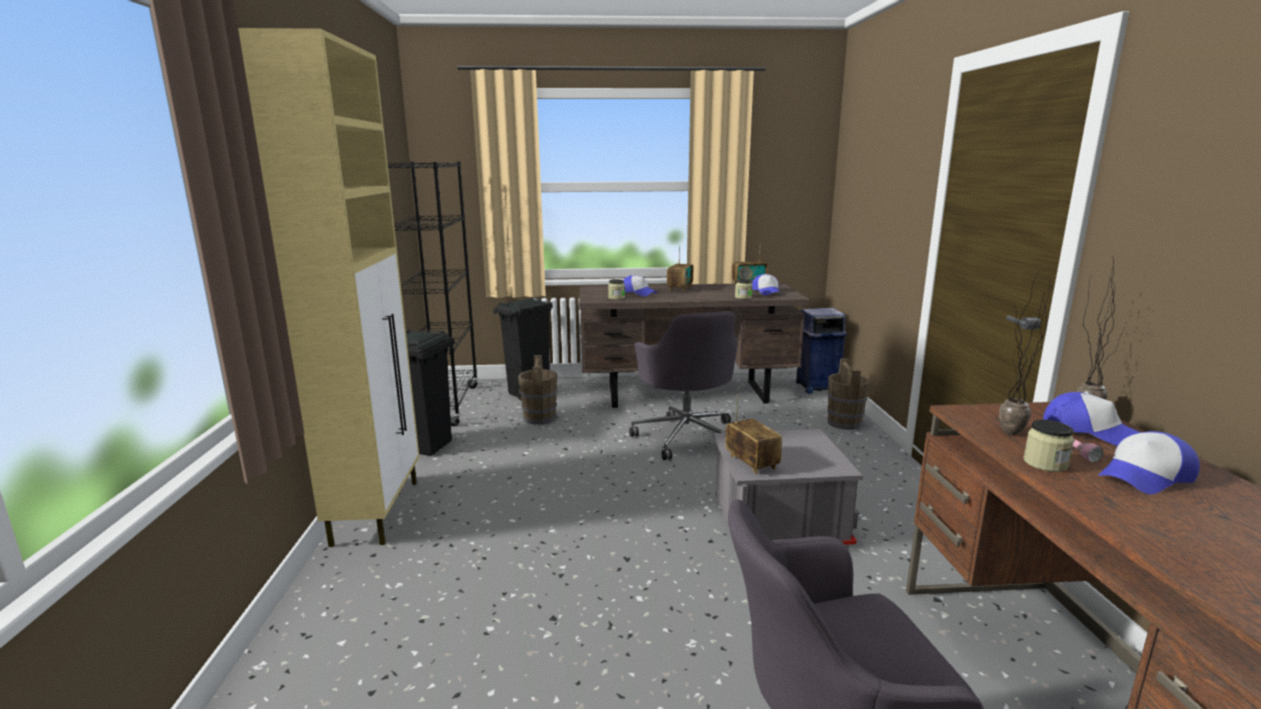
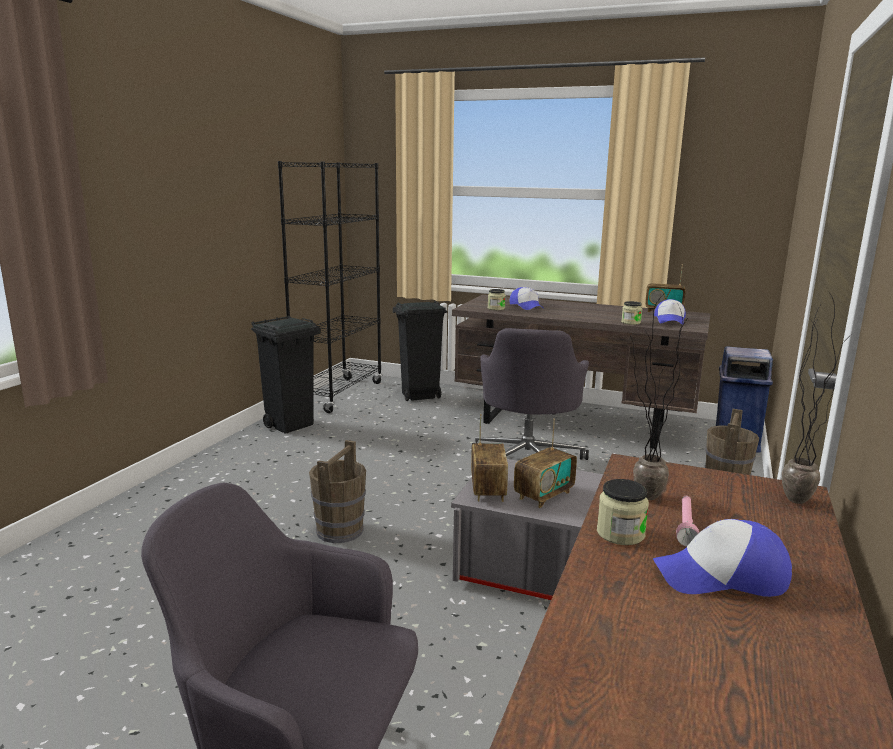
camera: 25 degrees right, 0 degrees up
beige cabinet [238,28,419,547] -> none
brown bucket [518,355,557,425] -> brown bucket moved to [309,440,366,543]
radio [667,245,693,292] -> radio moved to [514,418,577,508]
cap [1043,392,1141,446] -> none

